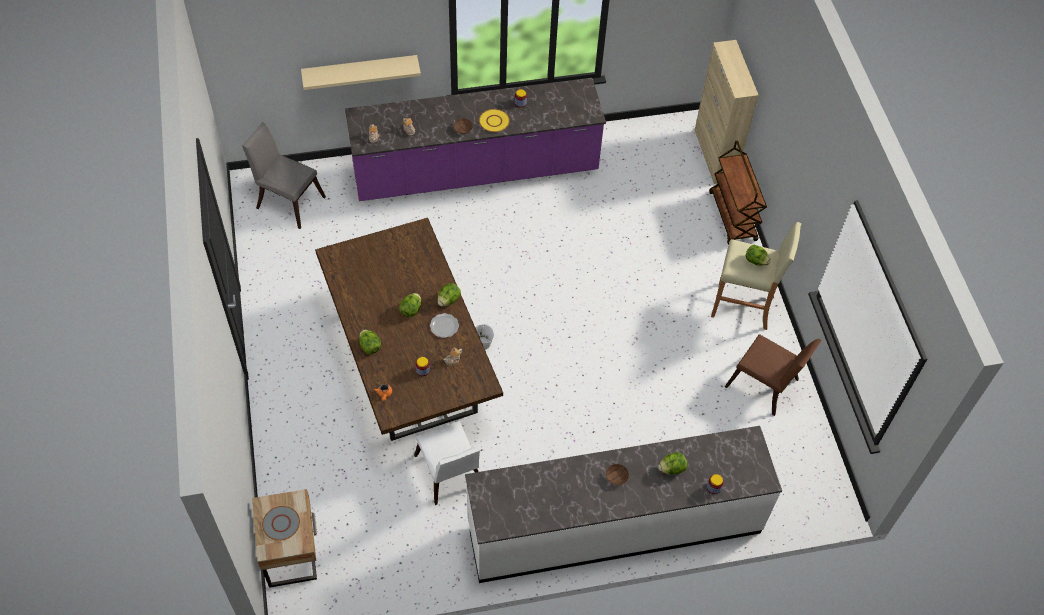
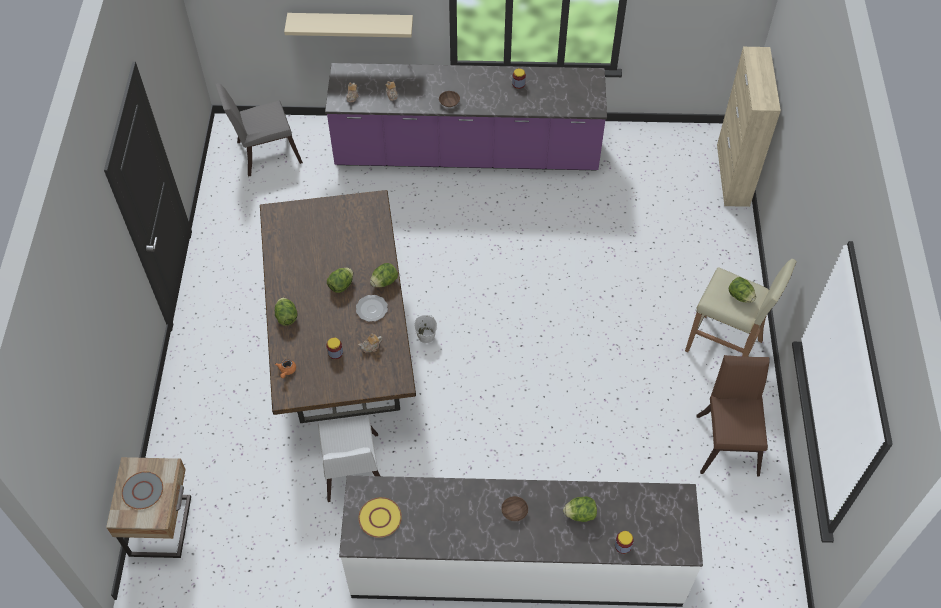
camera: 15 degrees right, 0 degrees up
grey chair [242,122,326,229] -> grey chair turned 60 degrees counterclockwise [216,83,303,177]
yellow plate [479,109,510,132] -> yellow plate moved to [358,497,402,538]
brown cart [709,141,767,245] -> none
brown chair [725,334,822,416] -> brown chair turned 135 degrees counterclockwise [696,355,770,477]

